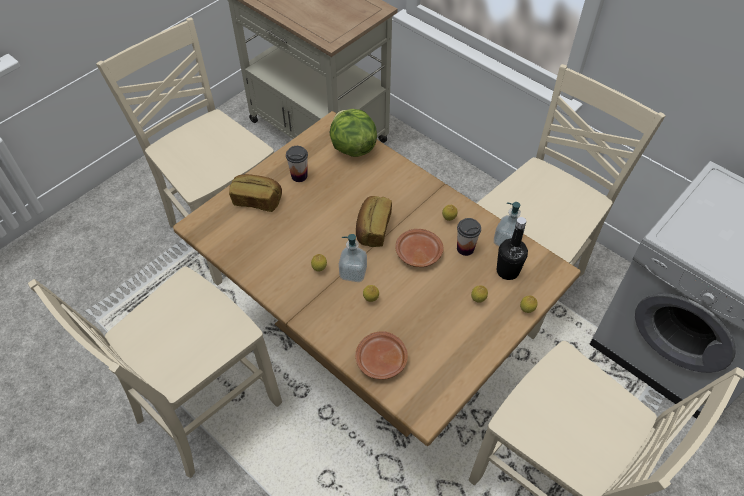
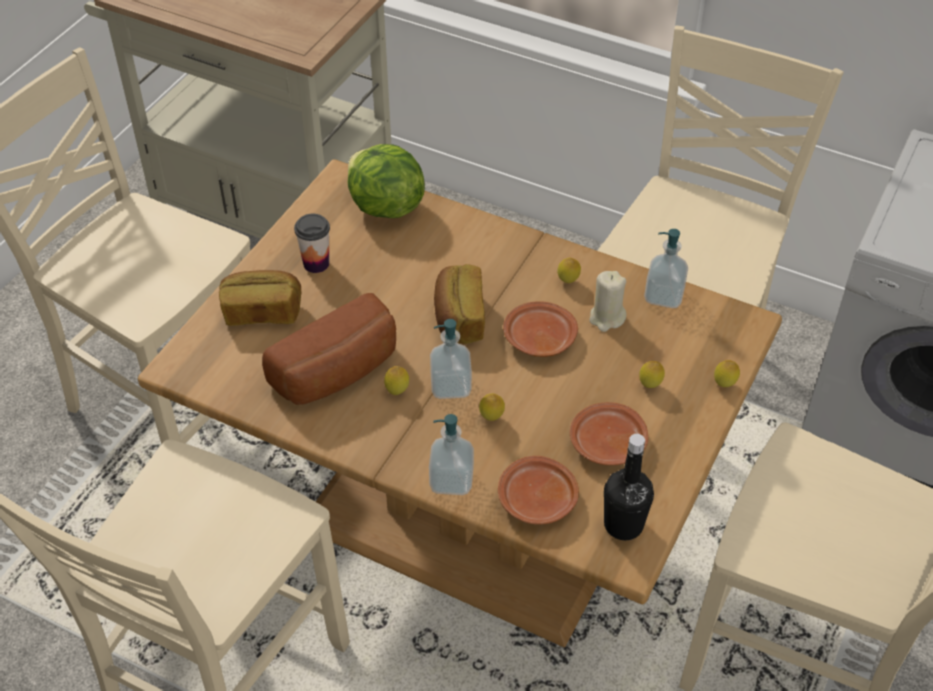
camera: 15 degrees left, 5 degrees down
cup [457,218,481,256] -> beige candle [589,271,626,332]
black bottle [497,217,528,280] -> black bottle moved to [604,434,654,541]
none -> bread [262,293,396,405]
none -> soap dispenser [429,414,474,495]
none -> brown plate [570,402,648,465]

